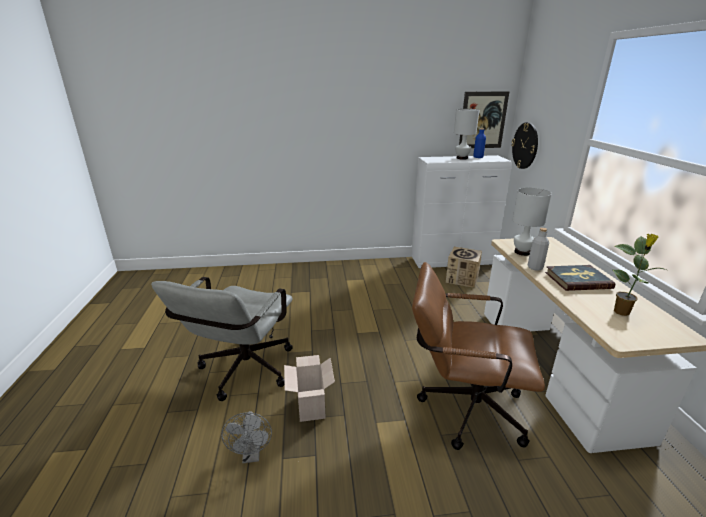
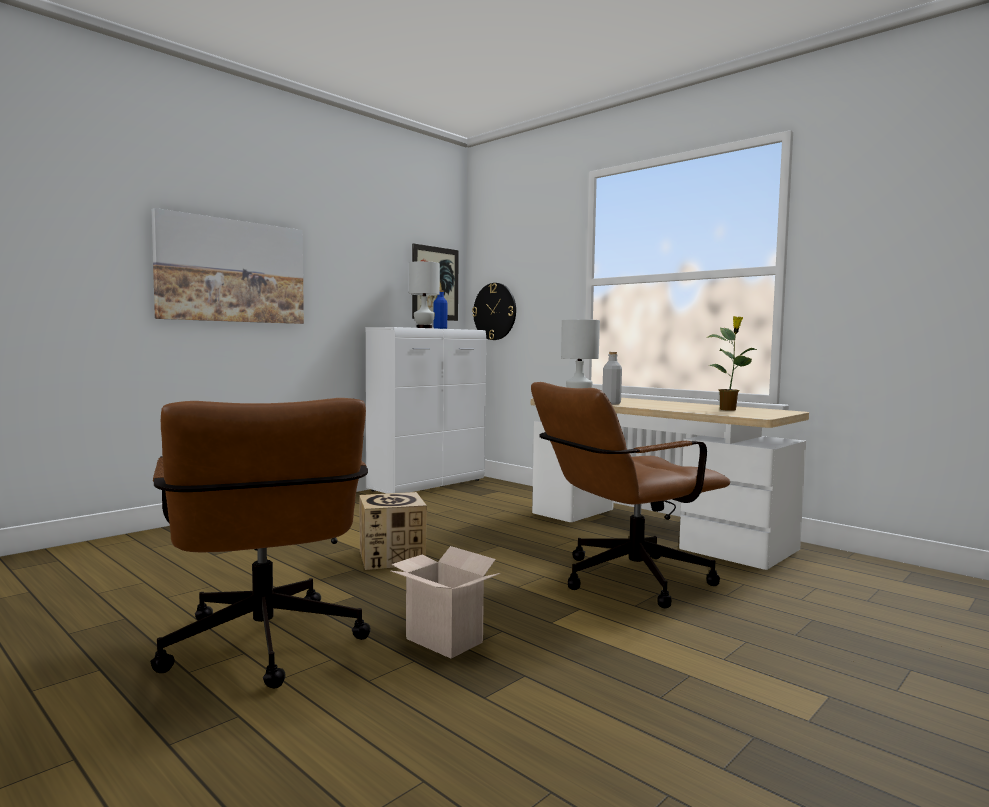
camera: 40 degrees left, 20 degrees down
grey office chair [151,277,293,401] -> brown office chair [150,398,371,688]
grey fan [221,411,272,463] -> none
cardboard box [446,247,482,288] -> cardboard box moved to [359,492,427,570]
book [545,265,615,291] -> none
none -> picture [151,208,304,324]

